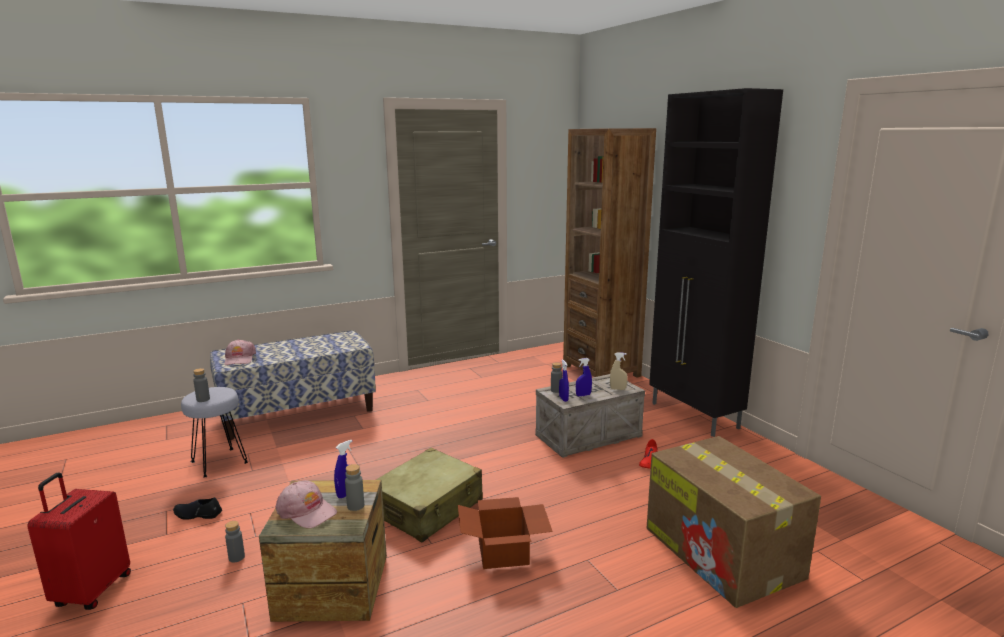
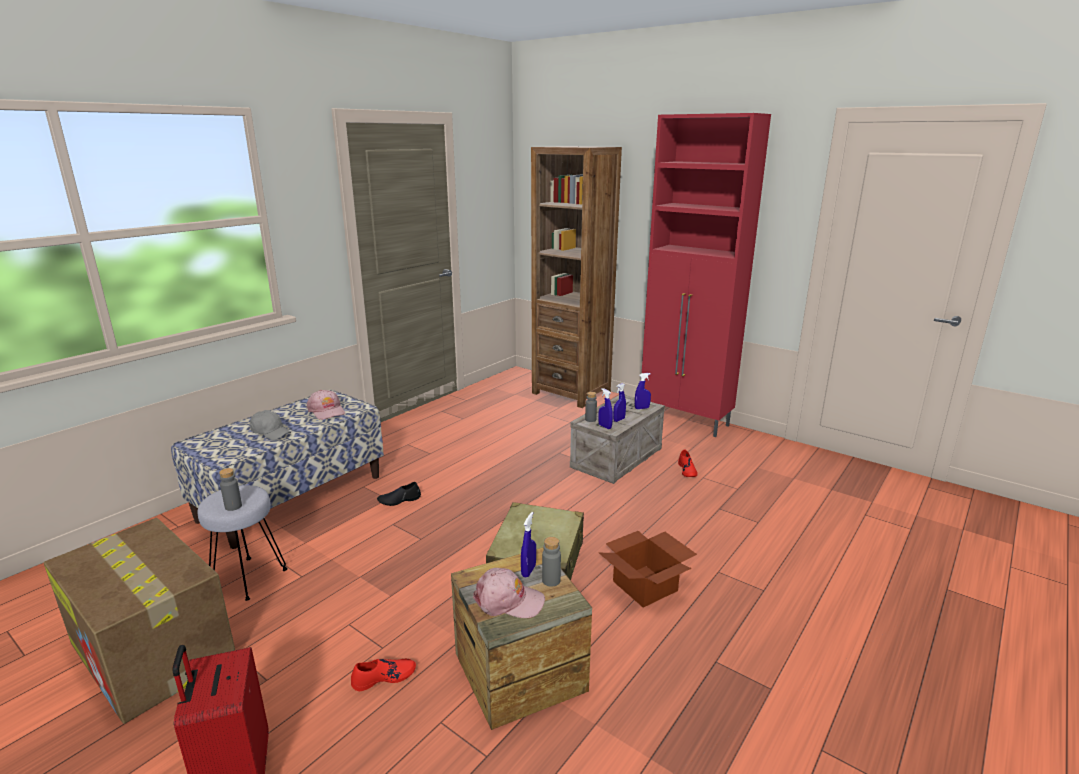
camera: 25 degrees left, 5 degrees up
black shoe [173,497,222,520] -> black shoe moved to [377,482,421,506]
pink cap [224,339,256,365] -> pink cap moved to [307,390,345,420]
grey bottle [225,521,245,563] -> red shoe [351,659,416,691]
beige spray bottle [610,352,628,390] -> blue spray bottle [635,373,651,409]
cardboard box [647,436,821,608] -> cardboard box moved to [44,518,235,724]
black cabinet [649,88,783,437] -> red cabinet [642,113,771,437]
none -> grey cap [250,410,291,440]

